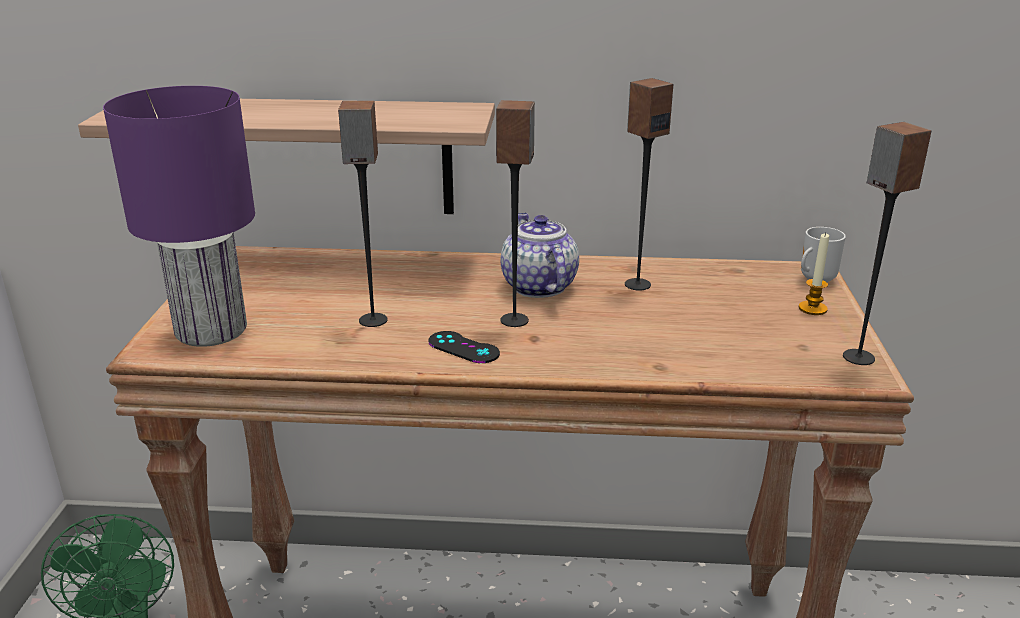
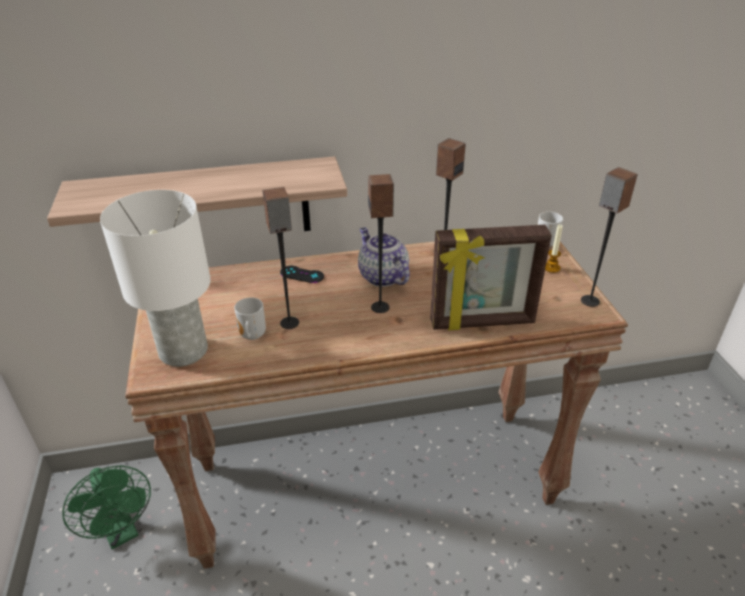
camera: 15 degrees left, 10 degrees up
purple table lamp [103,86,255,347] -> white table lamp [100,190,211,367]
black game controller [428,331,500,363] -> black game controller moved to [280,266,324,283]
none -> mug [234,297,266,340]
none -> picture frame [430,225,552,330]

